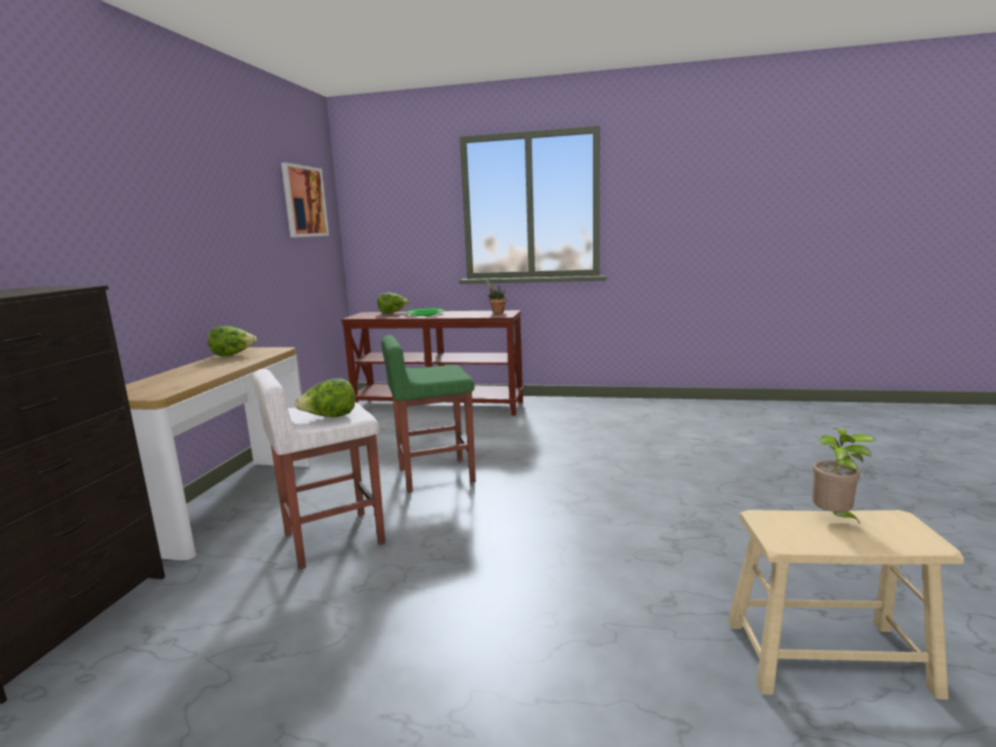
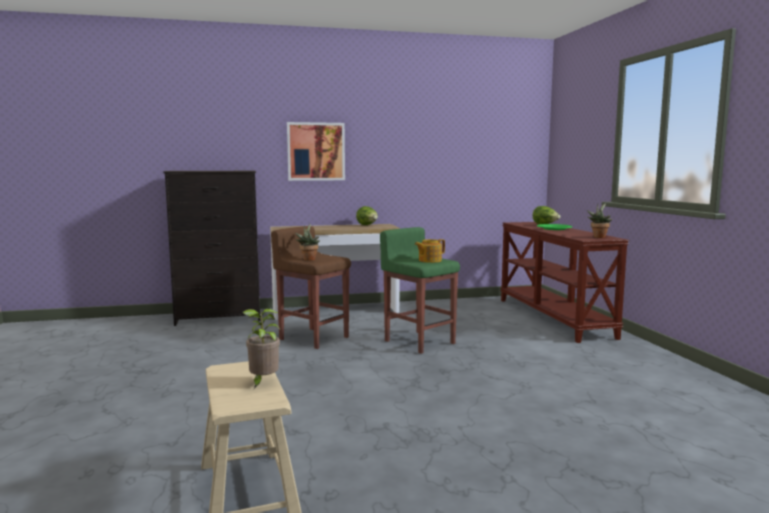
camera: 65 degrees right, 5 degrees down
white stool [252,369,385,570] -> brown stool [271,226,351,349]
picture [281,162,329,237] -> picture moved to [287,122,345,181]
lettuce [295,378,355,417] -> potted plant [295,224,320,261]
none -> teapot [415,239,445,263]

